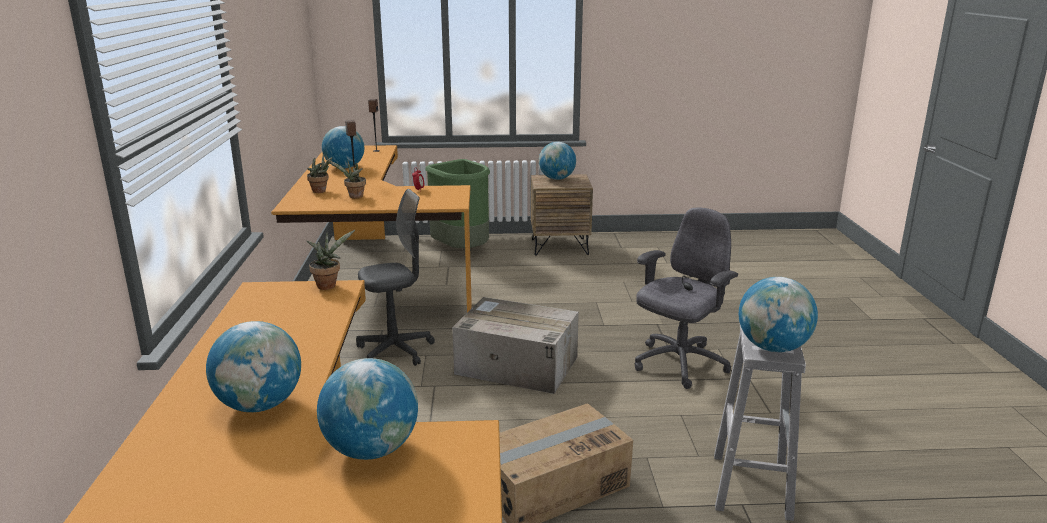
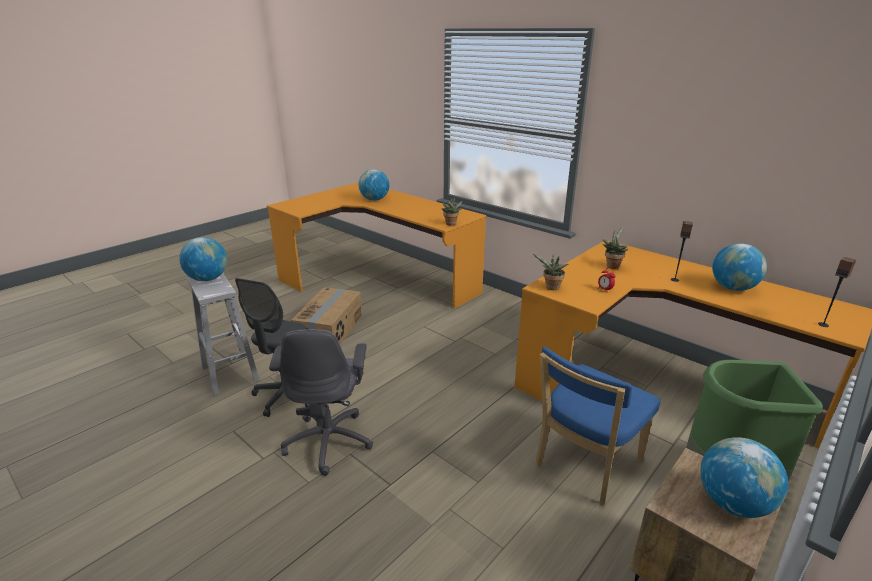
camera: 135 degrees right, 5 degrees up
potted plant [307,153,332,193] -> potted plant moved to [533,254,569,290]
globe [317,358,418,460] -> none
grey office chair [356,189,435,366] -> grey office chair moved to [235,278,310,417]
cardboard box [452,297,579,394] -> none
none -> blue chair [535,346,660,506]

